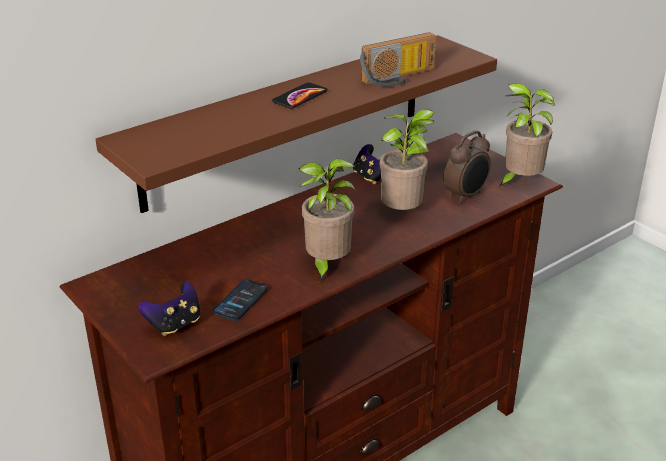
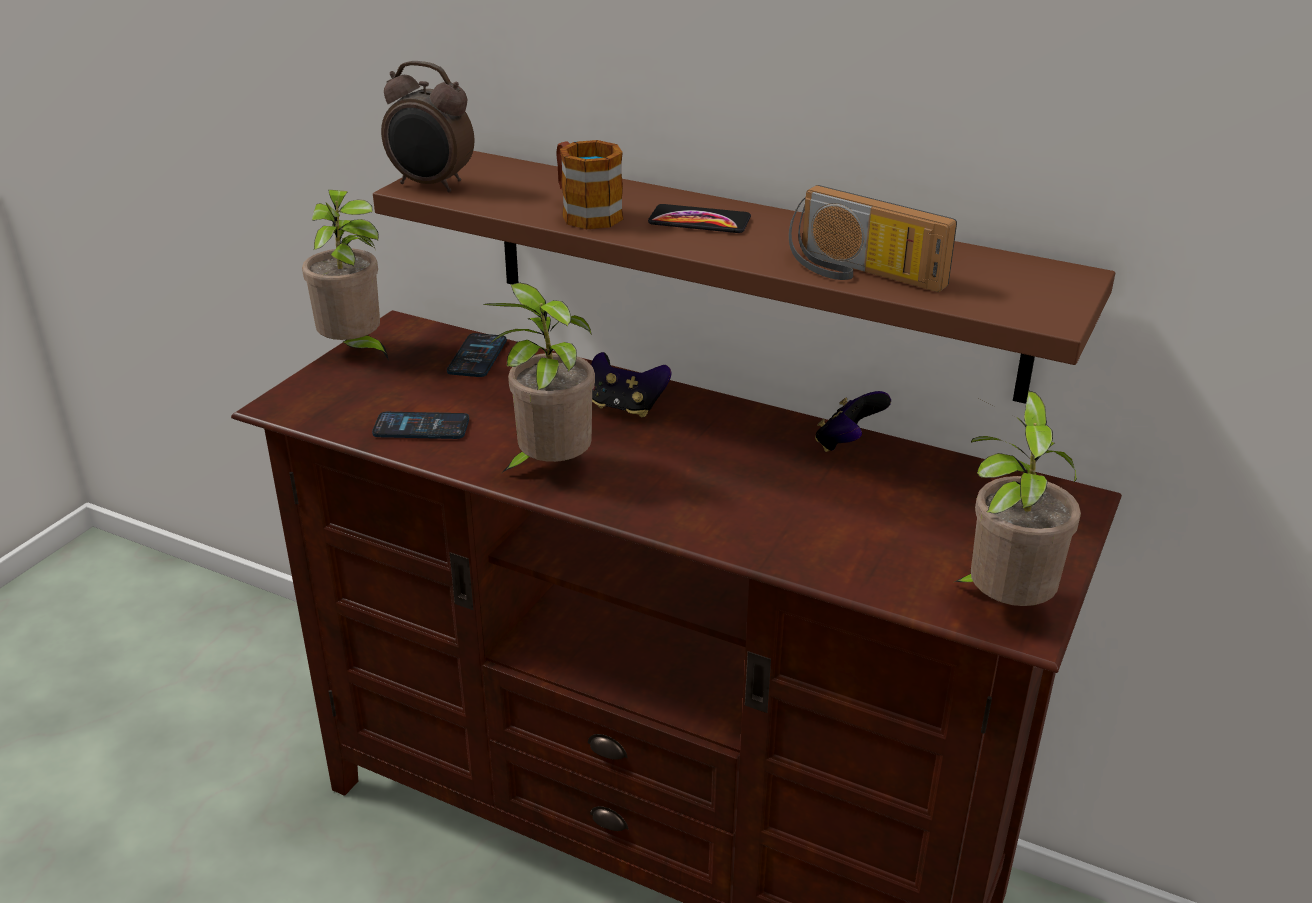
camera: 65 degrees right, 0 degrees up
game controller [139,282,200,336] -> game controller moved to [591,352,672,417]
potted plant [380,110,435,210] -> potted plant moved to [302,190,389,360]
alarm clock [444,131,490,203] -> alarm clock moved to [381,61,474,192]
none -> phone [447,333,507,377]
none -> mug [556,140,623,229]

